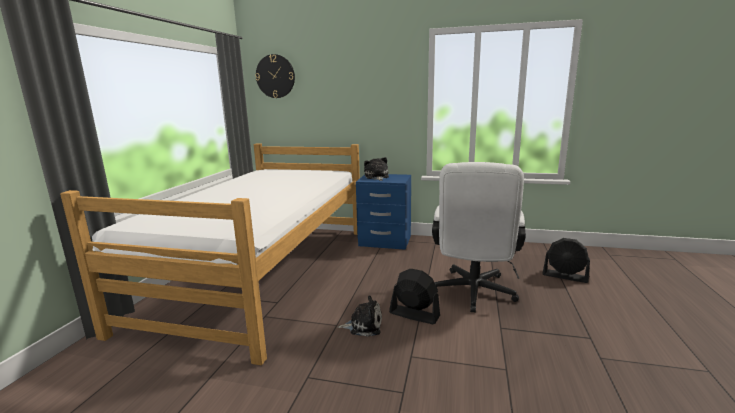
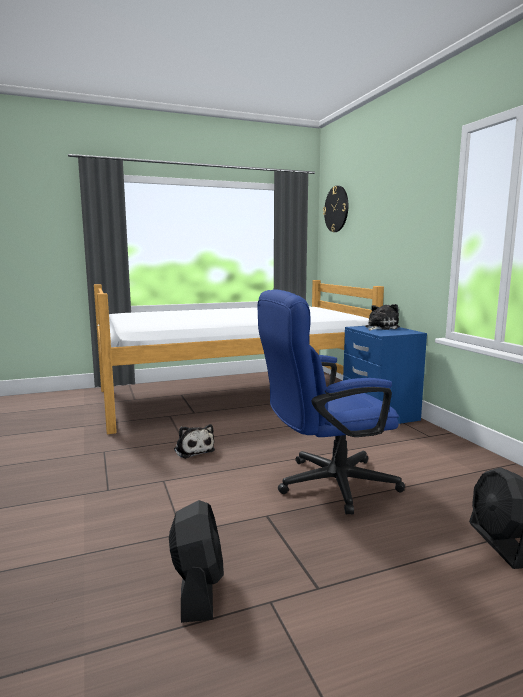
camera: 55 degrees right, 5 degrees down
black fan [389,269,440,324] -> black fan moved to [169,500,224,623]
white office chair [432,162,526,313] -> blue office chair [258,290,405,515]

